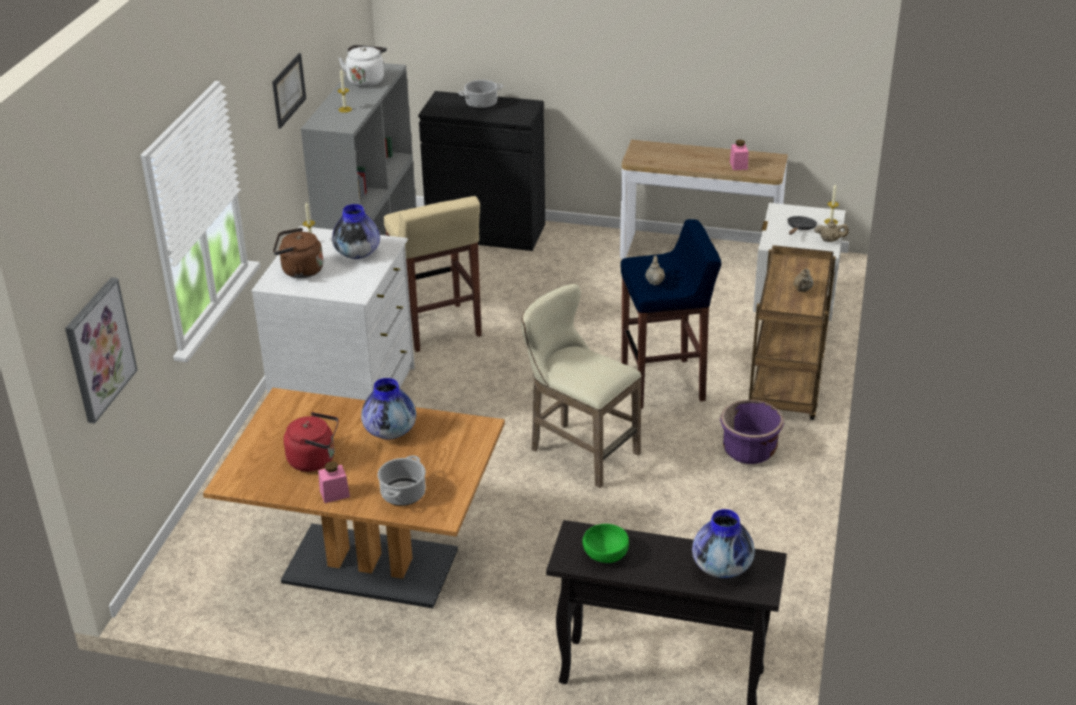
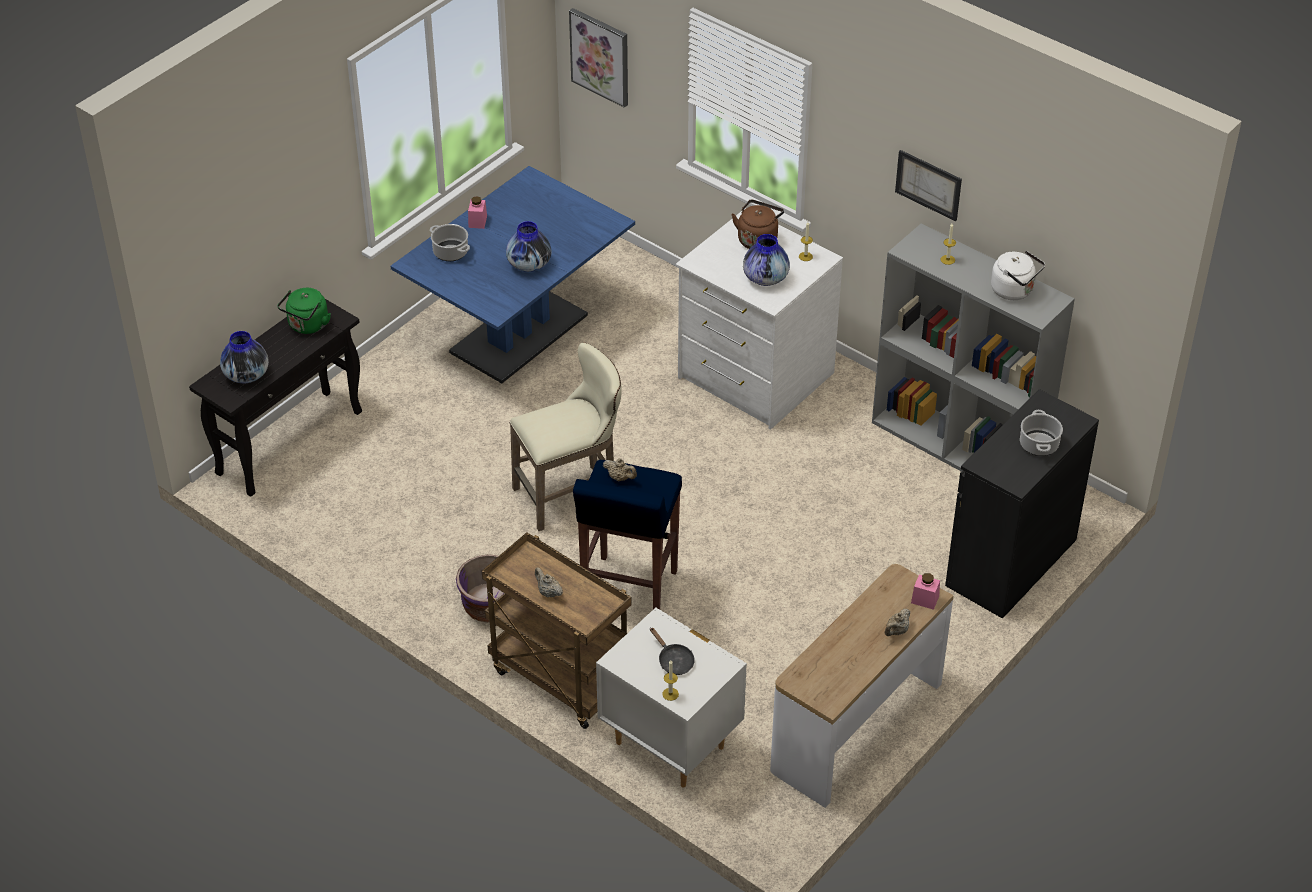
camera: 115 degrees right, 10 degrees up
brown dining table [203,388,505,608] -> blue dining table [390,166,635,383]
red kettle [284,412,339,472] -> none
beige stool [383,196,482,352] -> none
green bowl [583,524,629,563] -> green kettle [277,288,331,334]
pink jar [730,140,748,170] -> pink jar moved to [911,573,940,610]
beige teapot [814,220,849,242] -> beige teapot moved to [885,609,910,636]

